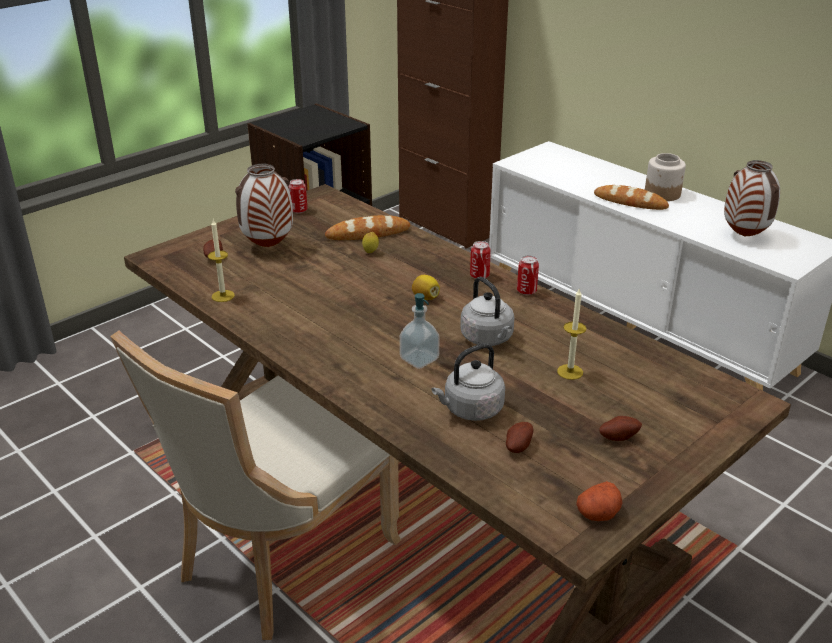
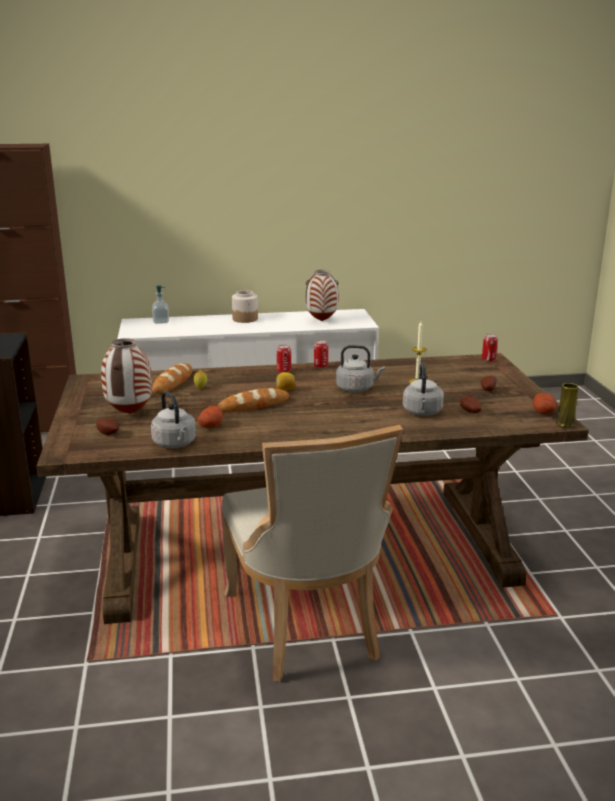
camera: 55 degrees left, 10 degrees down
candle [208,220,235,302] -> grey kettle [151,391,196,448]
can [289,179,307,213] -> can moved to [482,334,498,362]
soap dispenser [400,293,440,369] -> soap dispenser moved to [152,285,169,324]
bread [594,185,669,210] -> bread moved to [217,388,289,413]
none -> potato [198,405,223,428]
none -> yellow vase [556,383,578,428]

